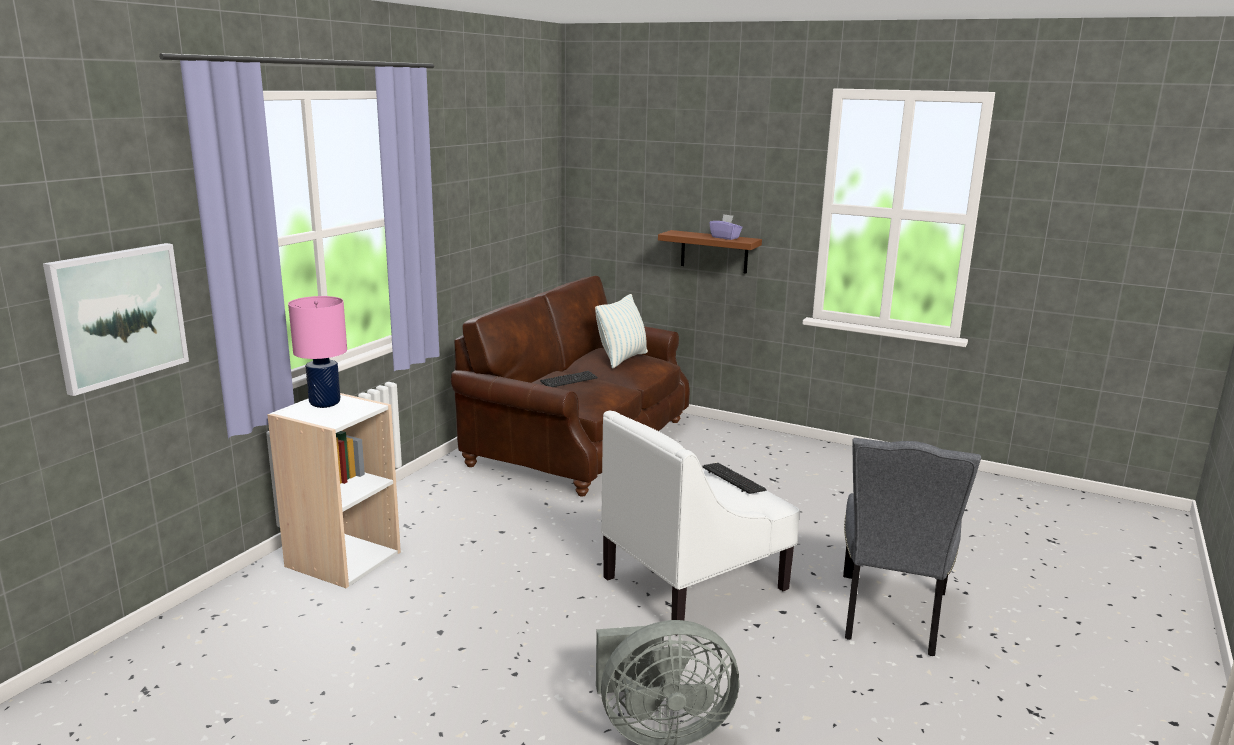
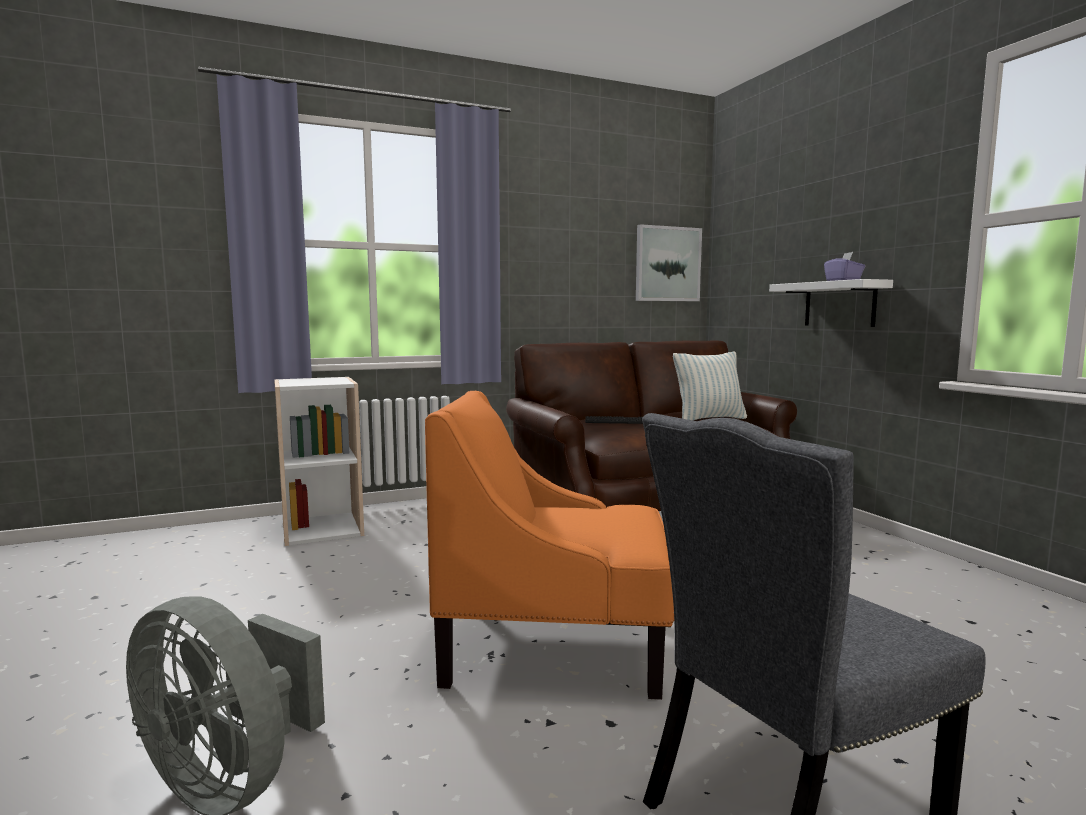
camera: 40 degrees right, 10 degrees down
picture [43,243,189,396] -> picture moved to [636,224,702,301]
pink table lamp [288,296,347,408] -> none
white armchair [601,411,800,636] -> orange armchair [425,391,674,700]
brown shelf [658,230,762,274] -> white shelf [769,279,893,327]
keyboard [703,463,767,494] -> none

